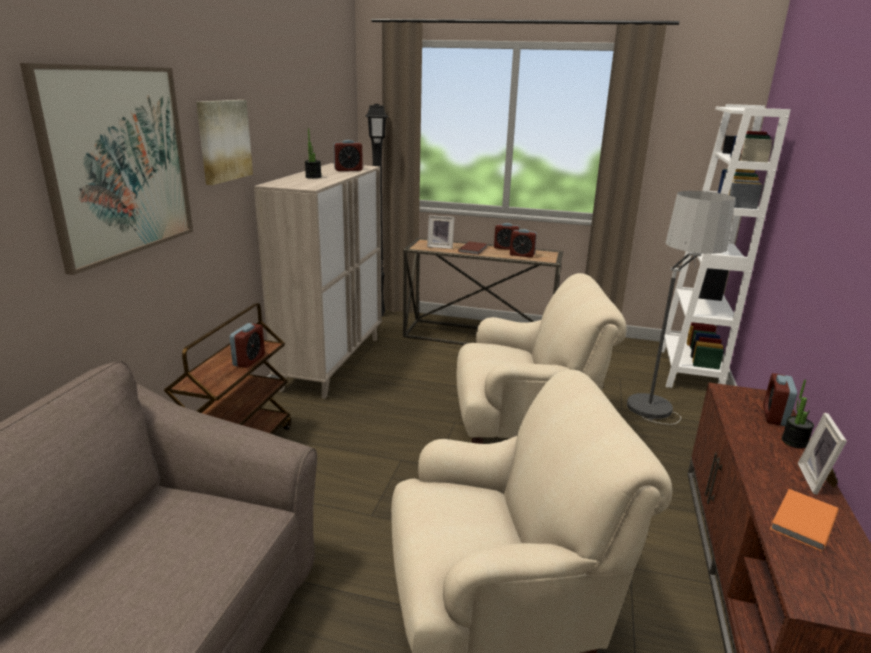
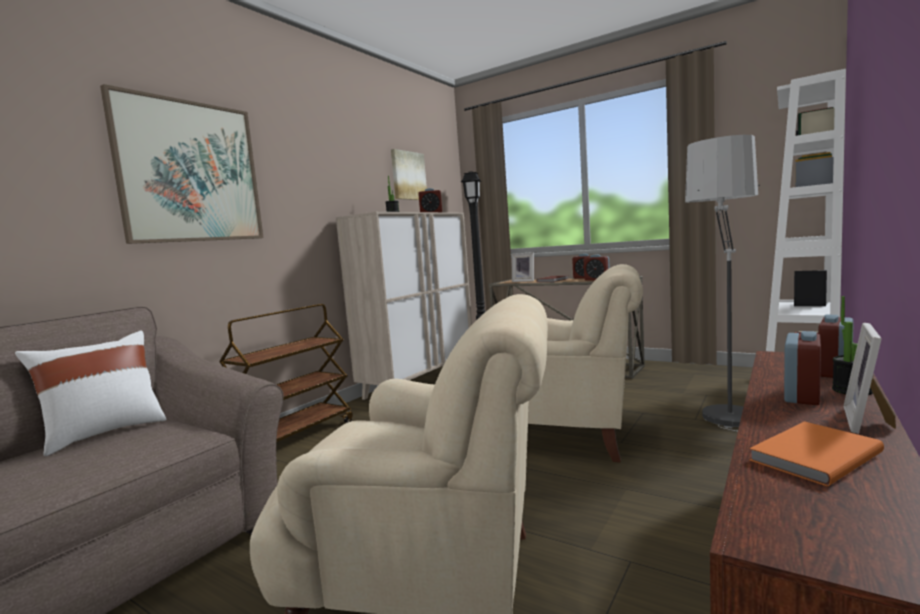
camera: 20 degrees right, 15 degrees down
picture [196,100,253,185] -> picture moved to [391,149,427,200]
alarm clock [230,323,265,368] -> alarm clock moved to [784,331,821,405]
none -> white pillow [15,330,166,456]

